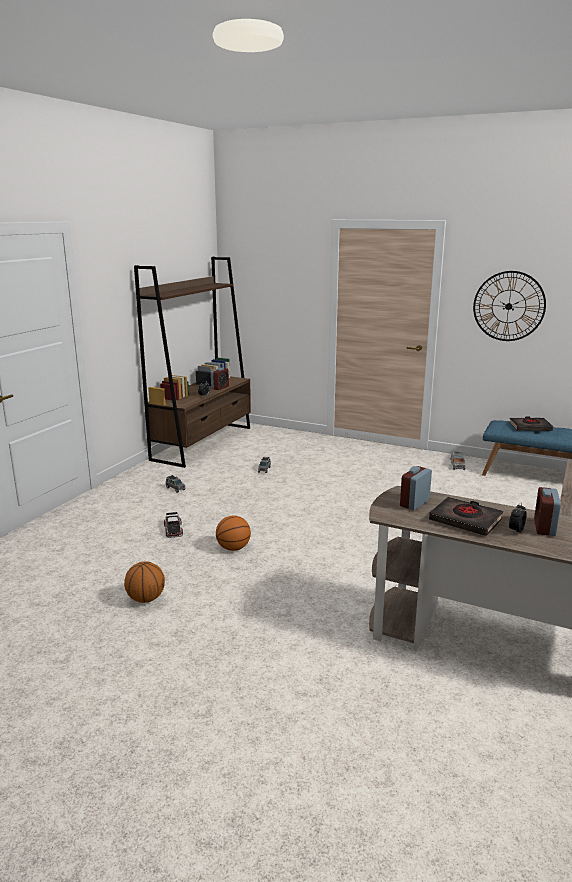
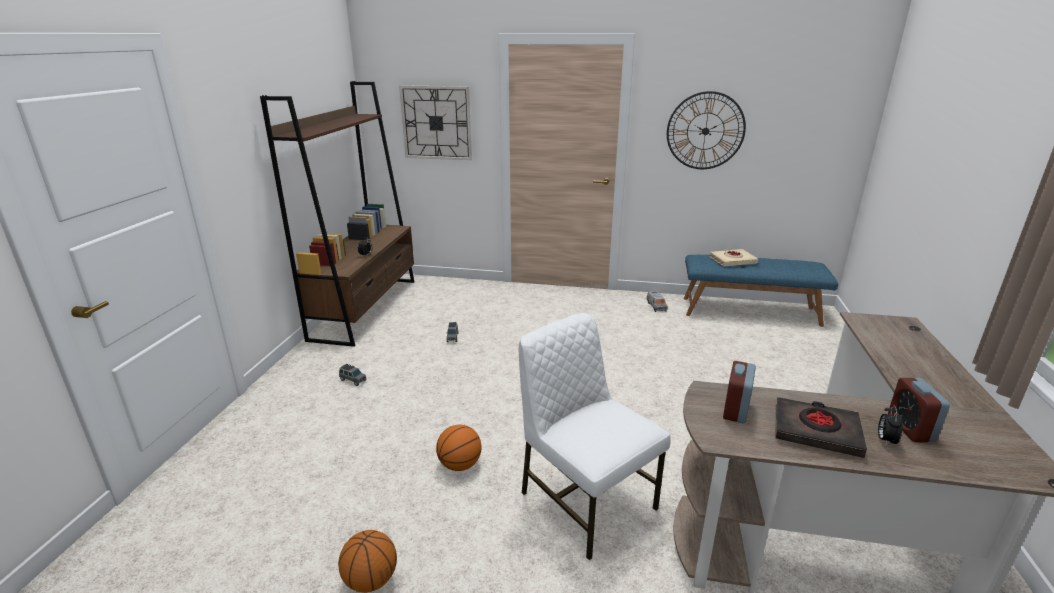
camera: 15 degrees left, 5 degrees up
toy car [164,512,183,538] -> none
alarm clock [211,367,229,390] -> none
black book [510,416,553,431] -> beige book [709,249,758,266]
none -> wall clock [399,85,472,160]
none -> white chair [519,313,671,560]

